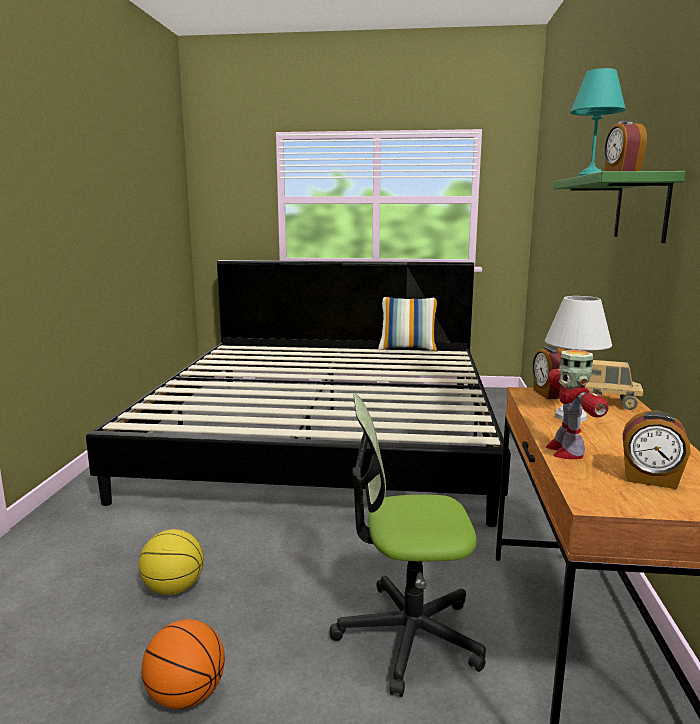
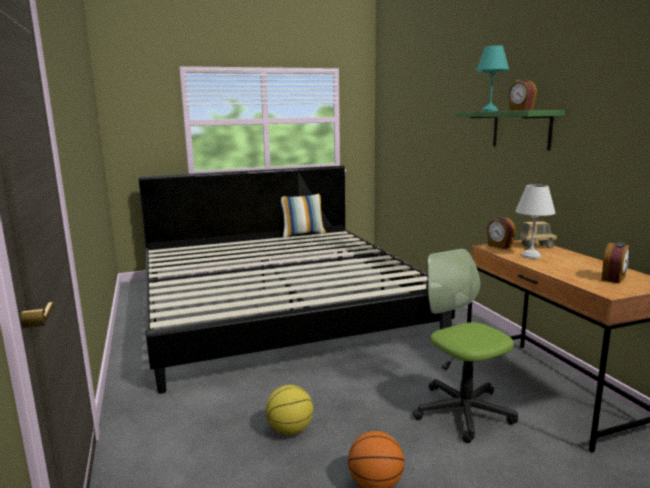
camera: 25 degrees left, 0 degrees up
office chair [330,394,486,697] -> office chair turned 90 degrees clockwise [413,249,518,443]
toy robot [546,350,609,459] -> none
alarm clock [622,410,691,489] -> alarm clock turned 45 degrees counterclockwise [602,242,630,283]

